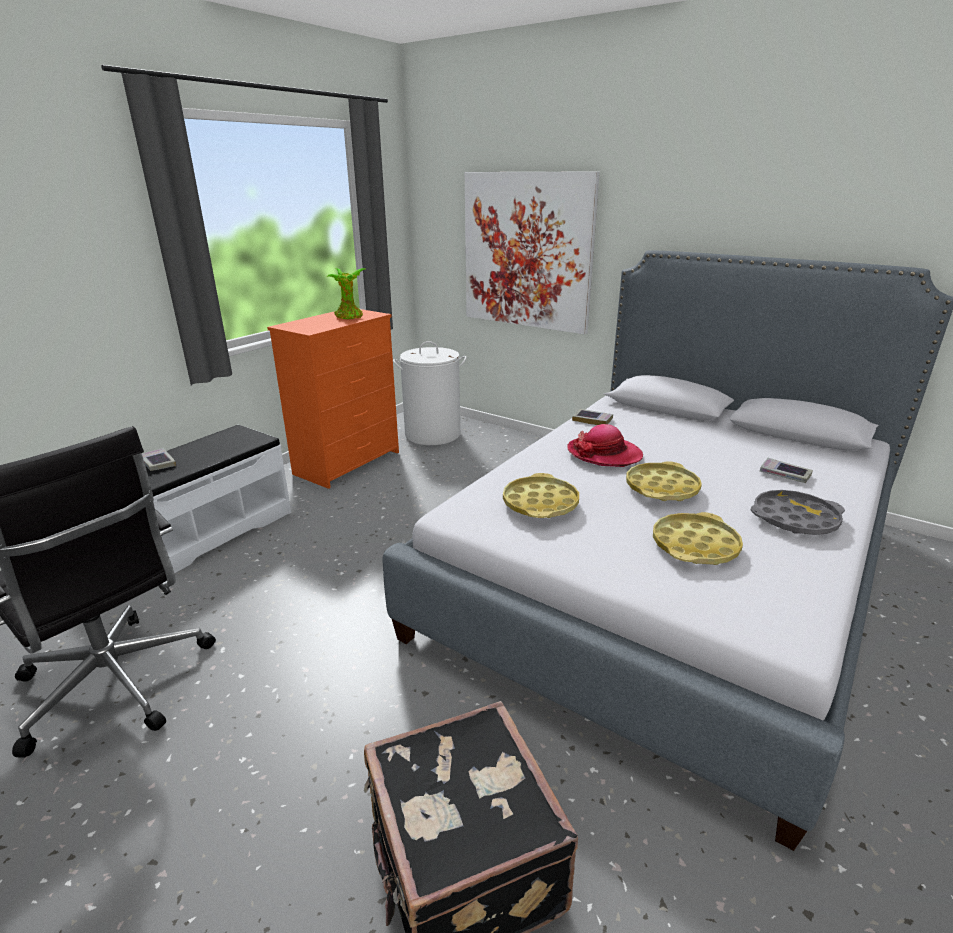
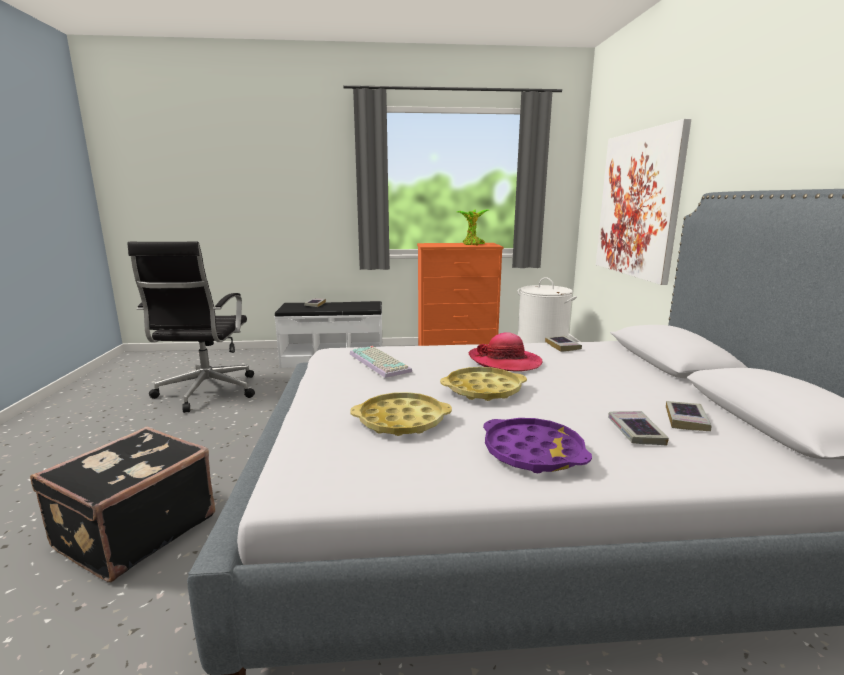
camera: 50 degrees right, 10 degrees down
yellow tray [503,473,579,518] -> keyboard [350,346,412,378]
grey tray [751,490,845,535] -> purple tray [483,418,592,473]
none -> book [666,401,712,431]

